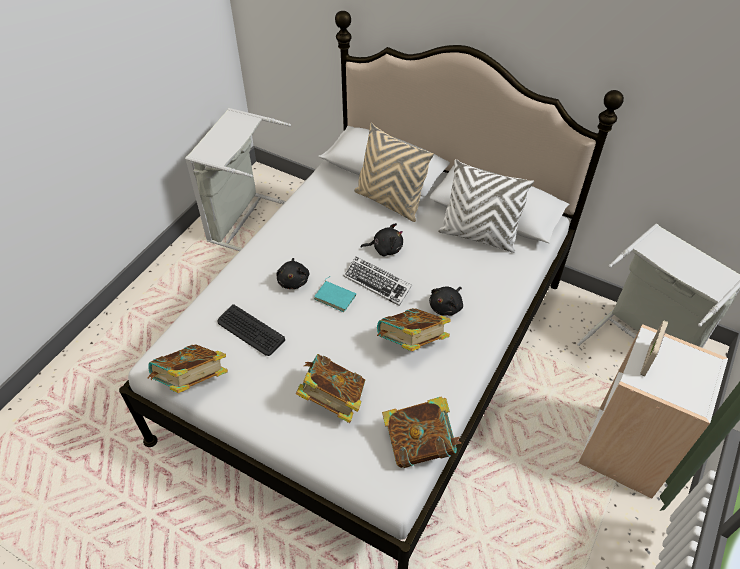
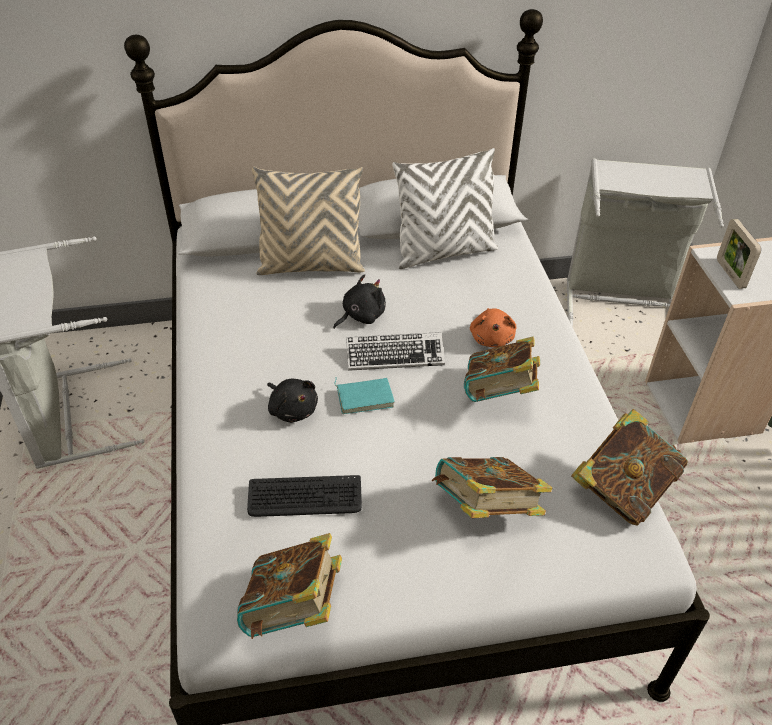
camera: 40 degrees left, 5 degrees down
black plush toy [429,286,463,316] -> orange plush toy [470,308,516,347]

